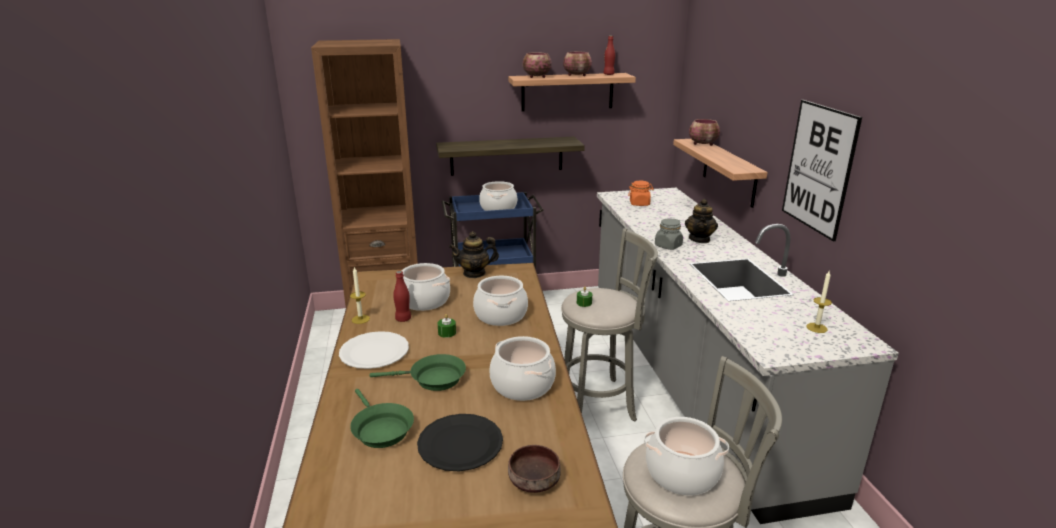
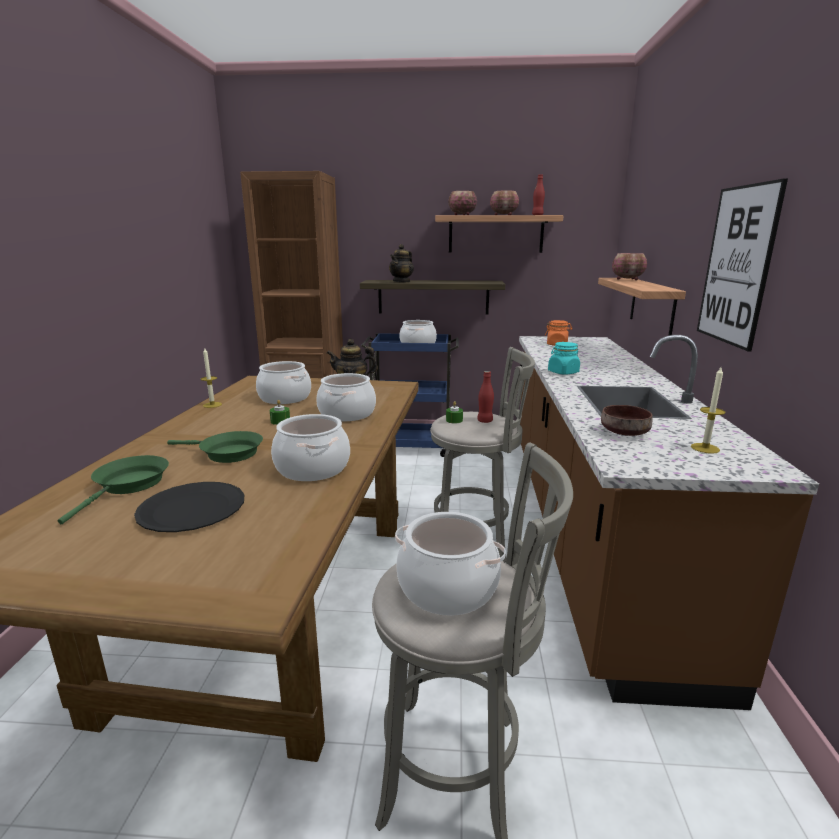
camera: 15 degrees right, 5 degrees down
white plate [339,331,409,369] -> none
green frying pan [350,389,414,448] -> green frying pan turned 150 degrees counterclockwise [58,455,169,524]
red bottle [393,271,411,322] -> red bottle moved to [477,371,494,423]
brown bowl [508,445,561,493] -> brown bowl moved to [601,405,653,436]
grey counter [597,188,899,524] -> brown counter [519,335,819,710]
grey jar [655,218,683,250] -> turquoise jar [548,342,580,375]
teapot [685,199,718,243] -> teapot moved to [389,244,414,282]

